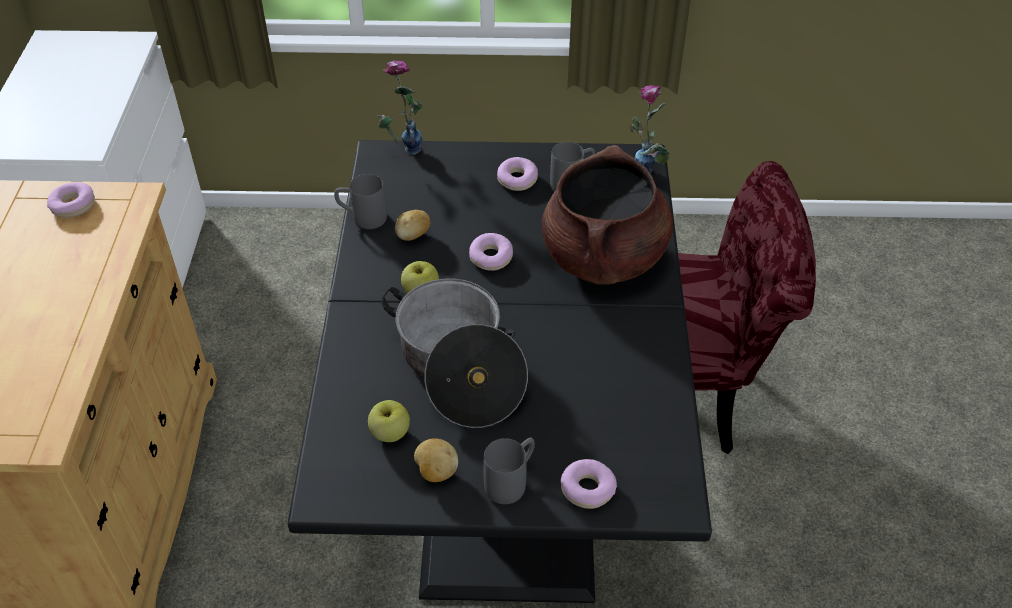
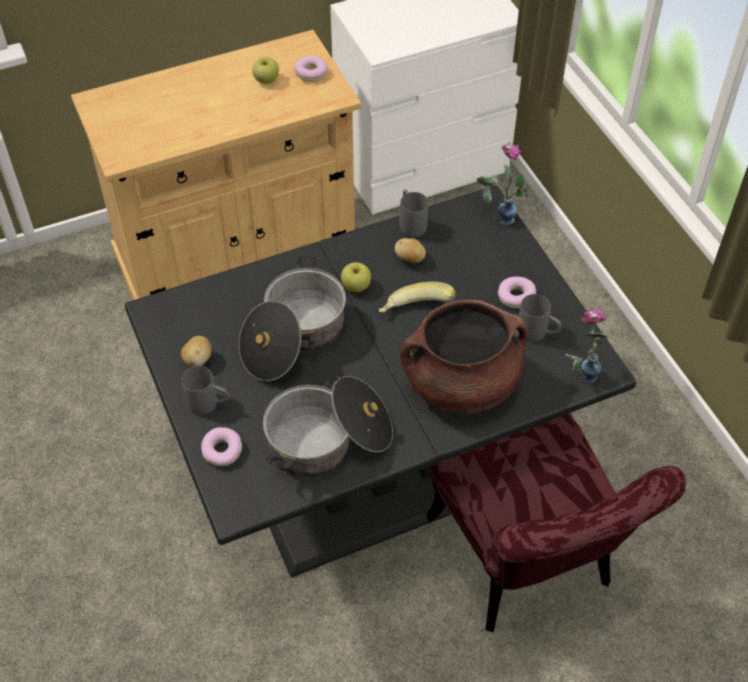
camera: 65 degrees right, 5 degrees up
apple [368,400,410,442] -> apple moved to [252,57,279,84]
donut [469,233,513,271] -> banana [379,282,457,313]
none -> cooking pot [263,376,393,477]

